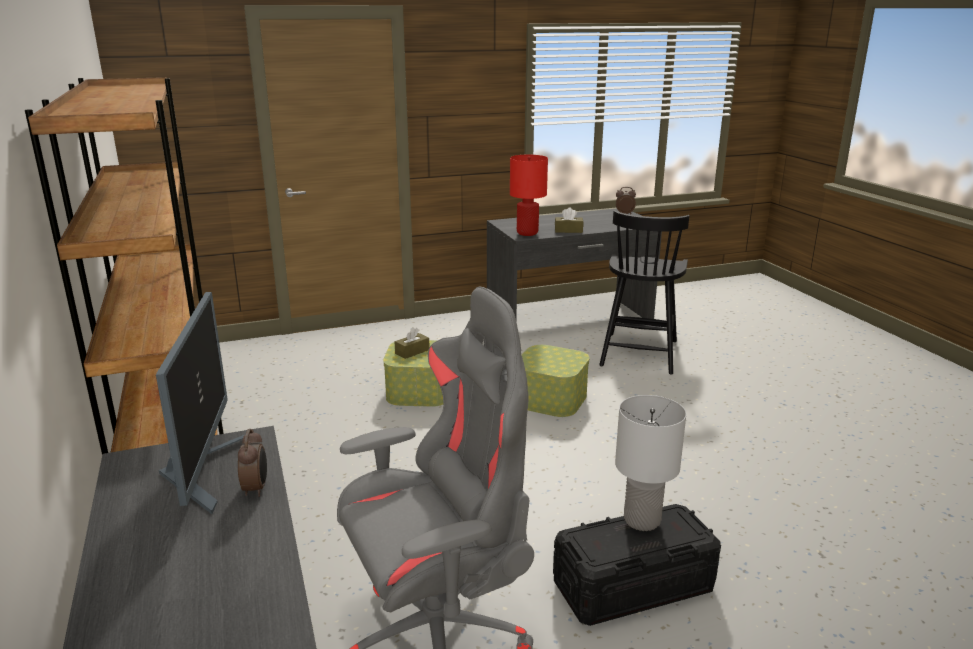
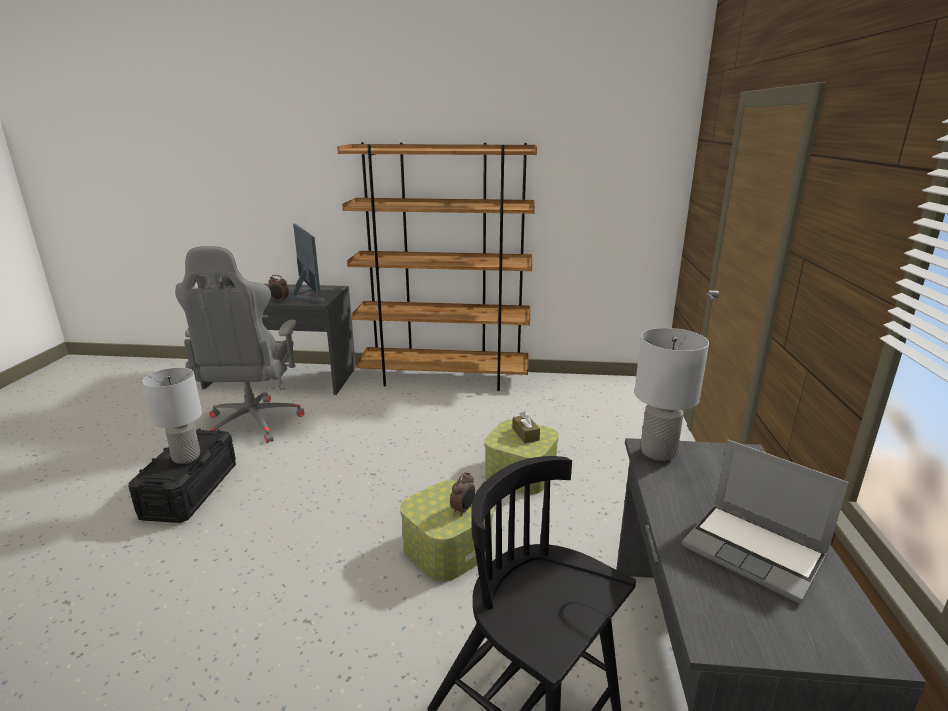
camera: 115 degrees right, 0 degrees up
monitor [156,292,246,514] -> monitor turned 135 degrees counterclockwise [289,224,325,303]
red table lamp [510,155,548,236] -> grey table lamp [634,328,709,461]
brown tissue box [555,207,583,233] -> none
alarm clock [616,187,636,215] -> alarm clock moved to [450,472,475,516]
none -> laptop [682,440,849,603]

